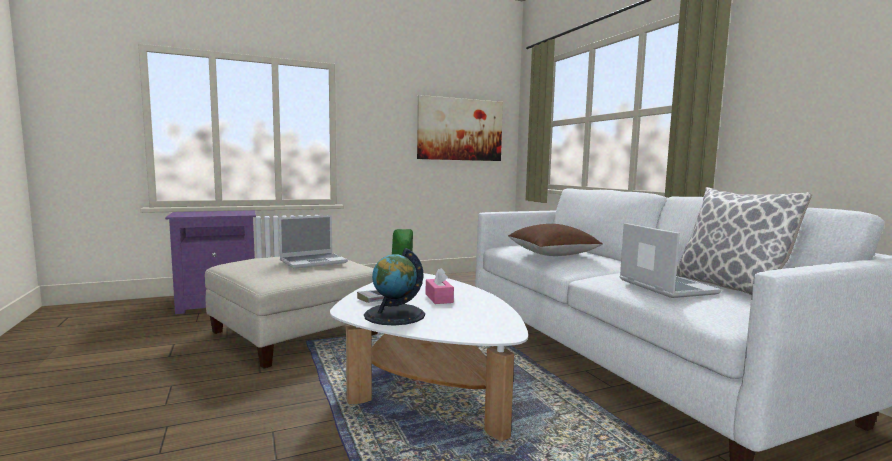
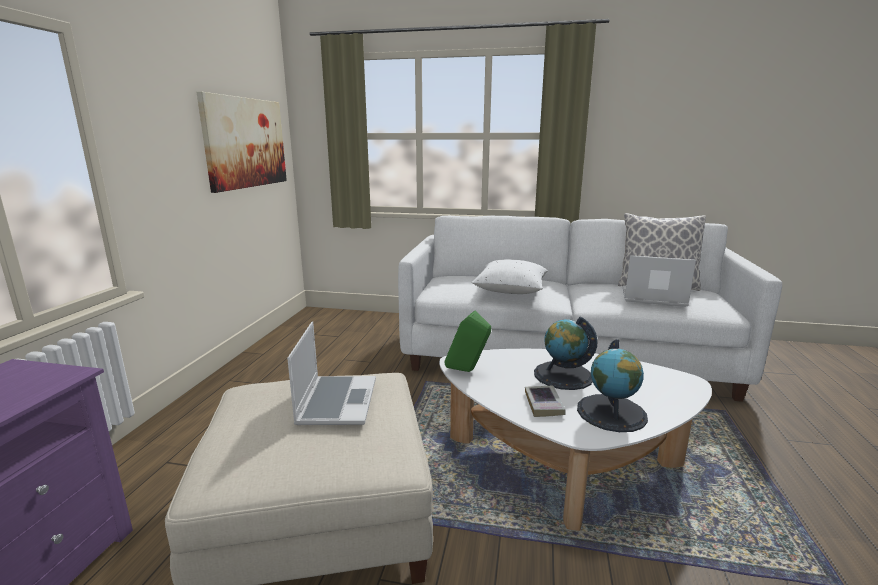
camera: 55 degrees left, 10 degrees up
pink tissue box [426,268,454,304] -> globe [534,317,598,390]
brown pillow [508,224,603,256] -> white pillow [472,259,548,294]

